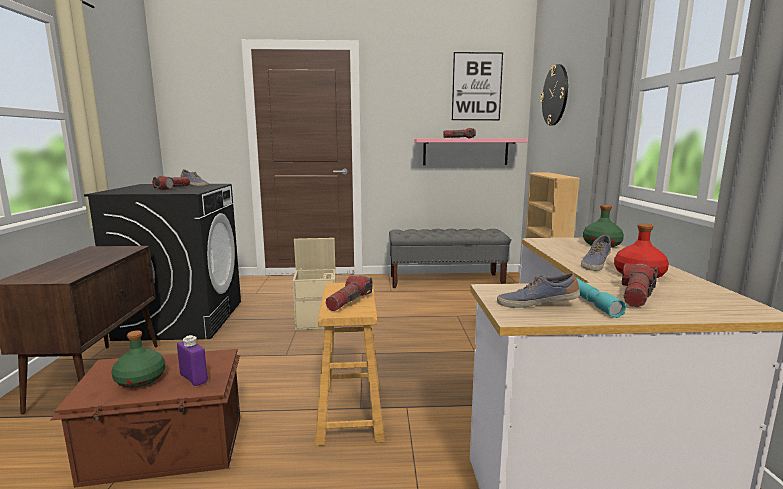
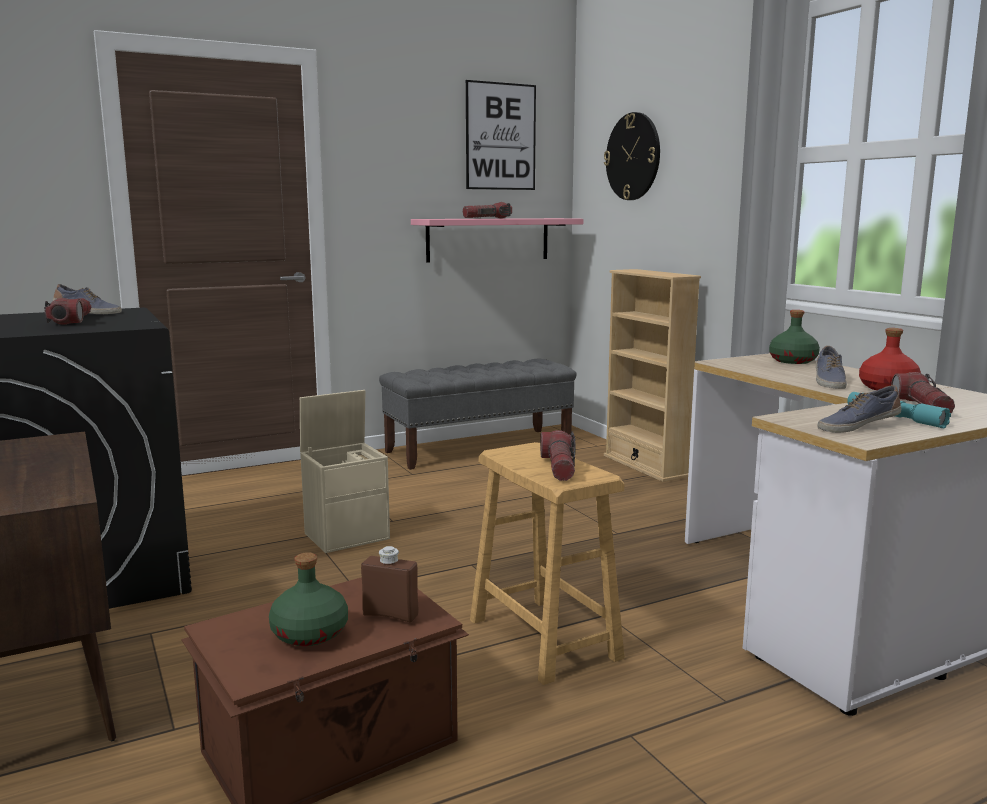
camera: 25 degrees left, 0 degrees up
purple bottle [177,335,208,386] -> brown bottle [361,546,418,622]

